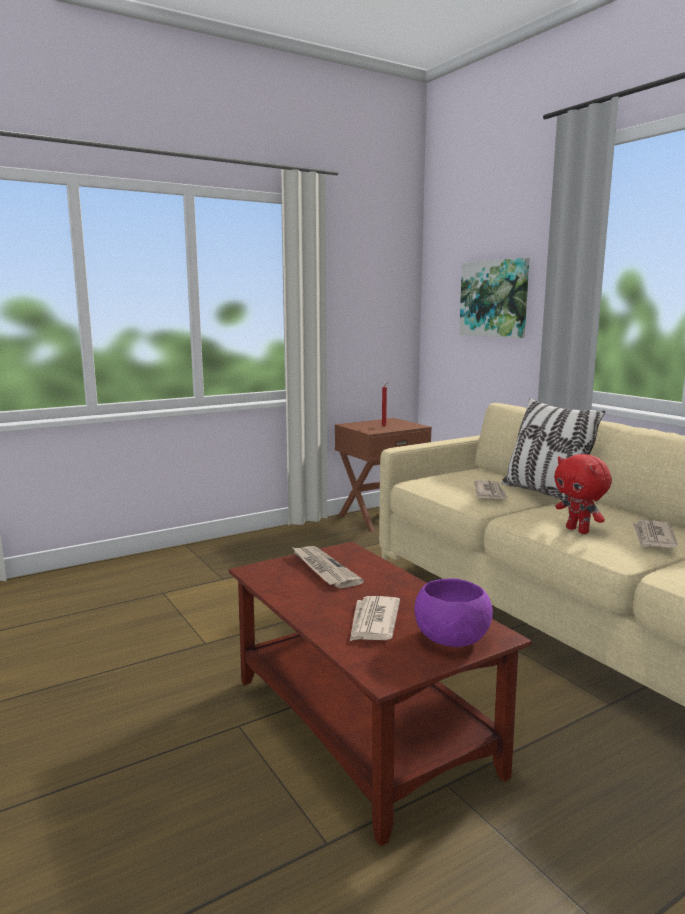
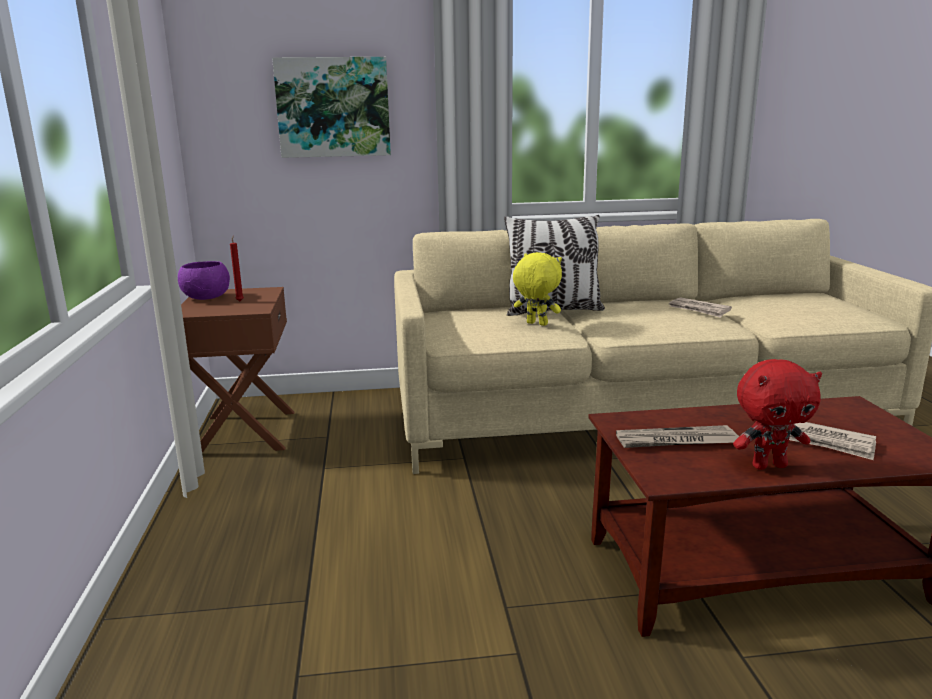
camera: 65 degrees left, 5 degrees up
purple bowl [414,578,493,647] -> purple bowl moved to [178,261,230,300]
newspaper [474,480,508,499] -> yellow plush toy [513,252,562,326]
red plush toy [554,454,612,534] -> red plush toy moved to [733,359,822,470]

